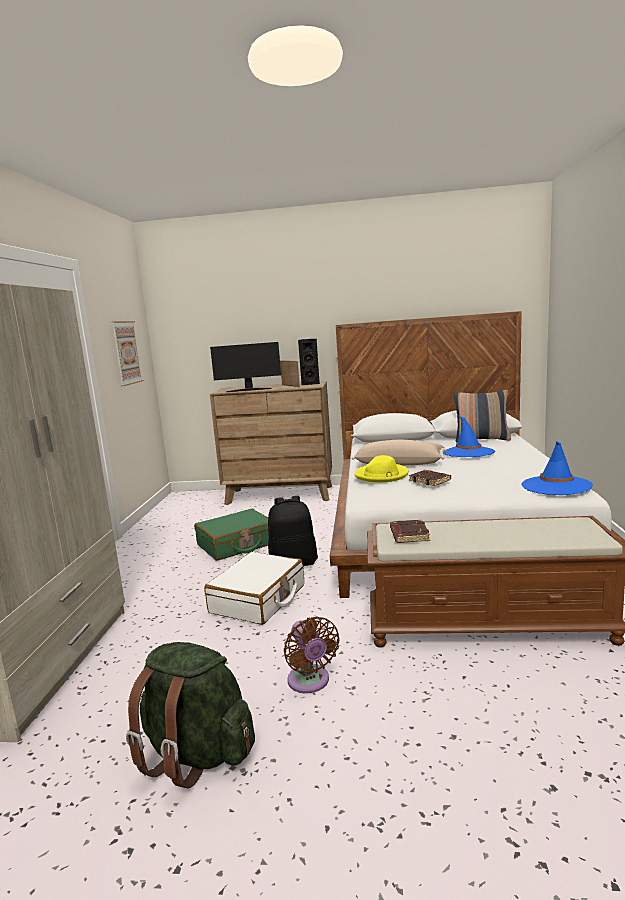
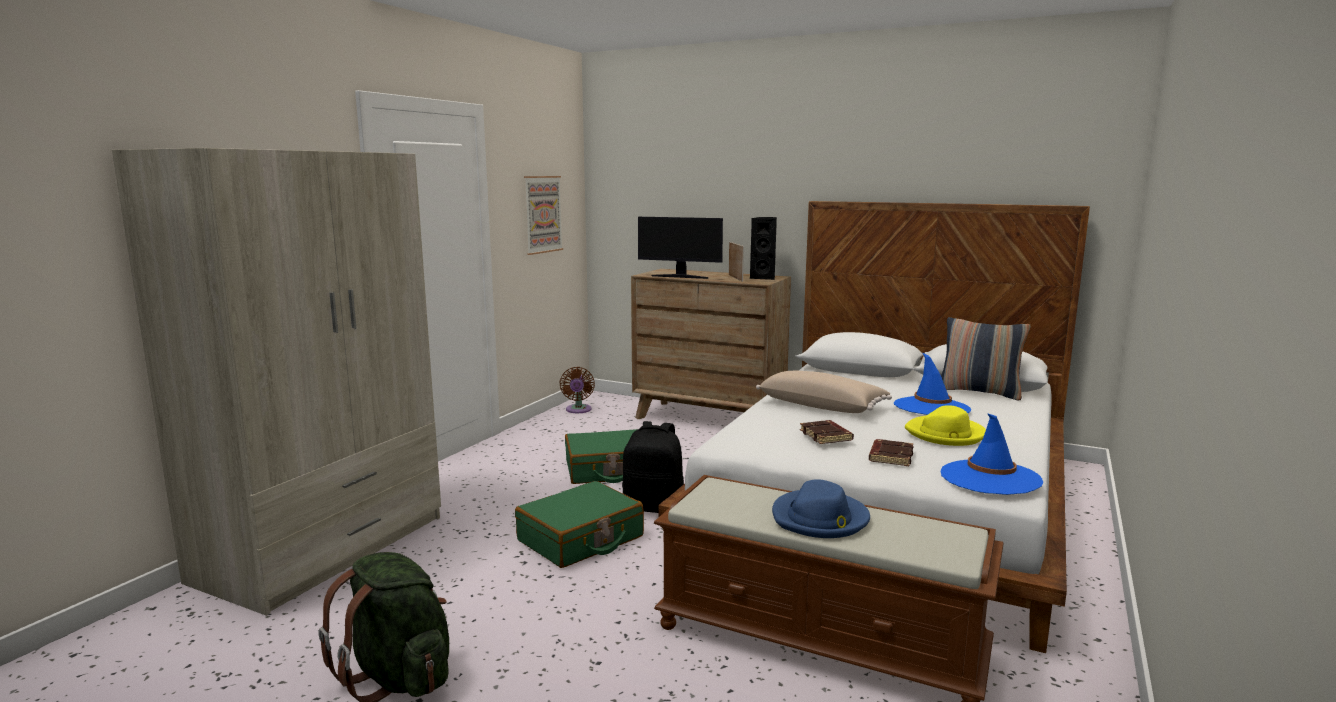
camera: 20 degrees right, 0 degrees up
white suitcase [204,552,304,625] -> green suitcase [515,481,644,568]
brown fan [284,616,340,693] -> brown fan moved to [559,367,595,413]
yellow hat [354,455,409,483] -> yellow hat moved to [905,405,986,446]
brown book [390,520,430,543] -> brown book moved to [869,439,914,466]
none -> blue hat [772,479,870,538]

